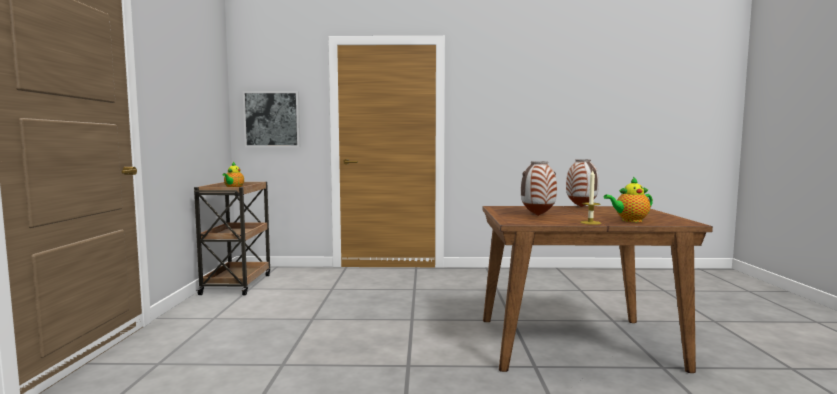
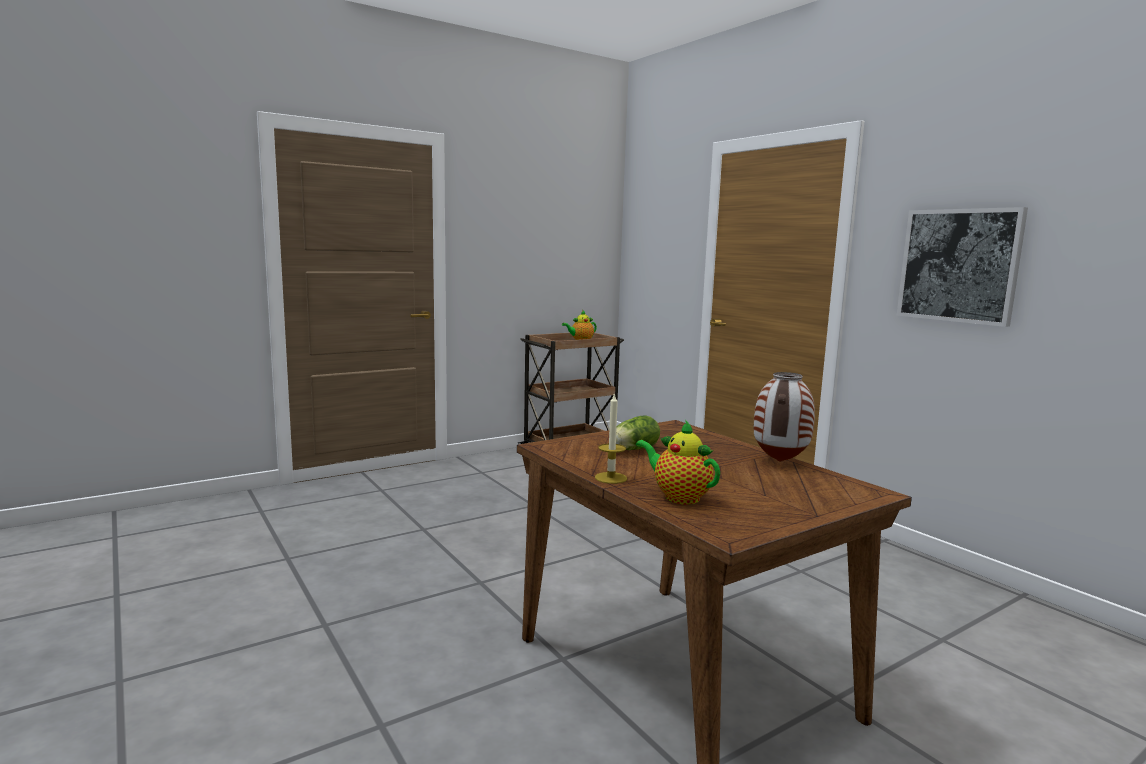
camera: 55 degrees right, 5 degrees up
picture [242,91,300,147] -> picture moved to [897,207,1028,327]
vase [521,161,557,216] -> lettuce [616,415,660,450]

